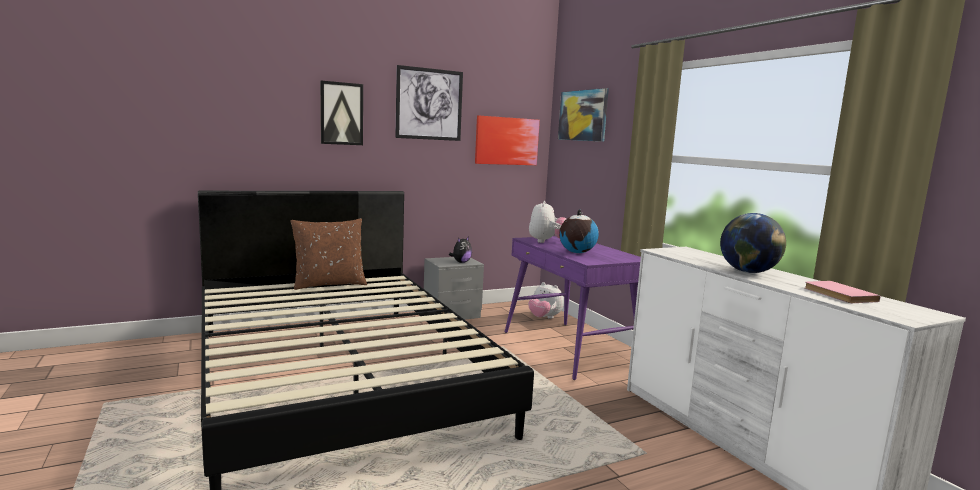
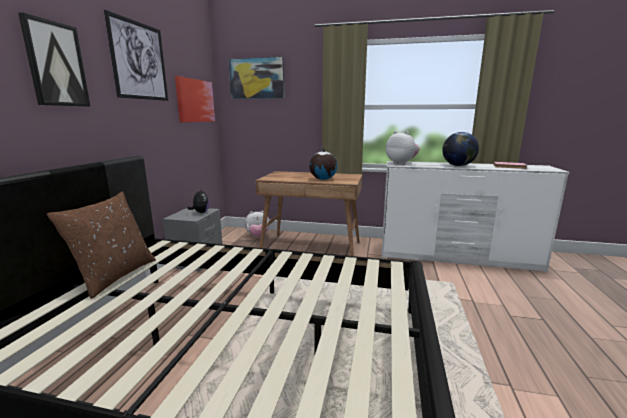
camera: 50 degrees left, 5 degrees up
purple desk [505,236,641,380] -> brown desk [256,171,363,256]
plush toy [529,201,566,243] -> plush toy moved to [386,131,420,165]

